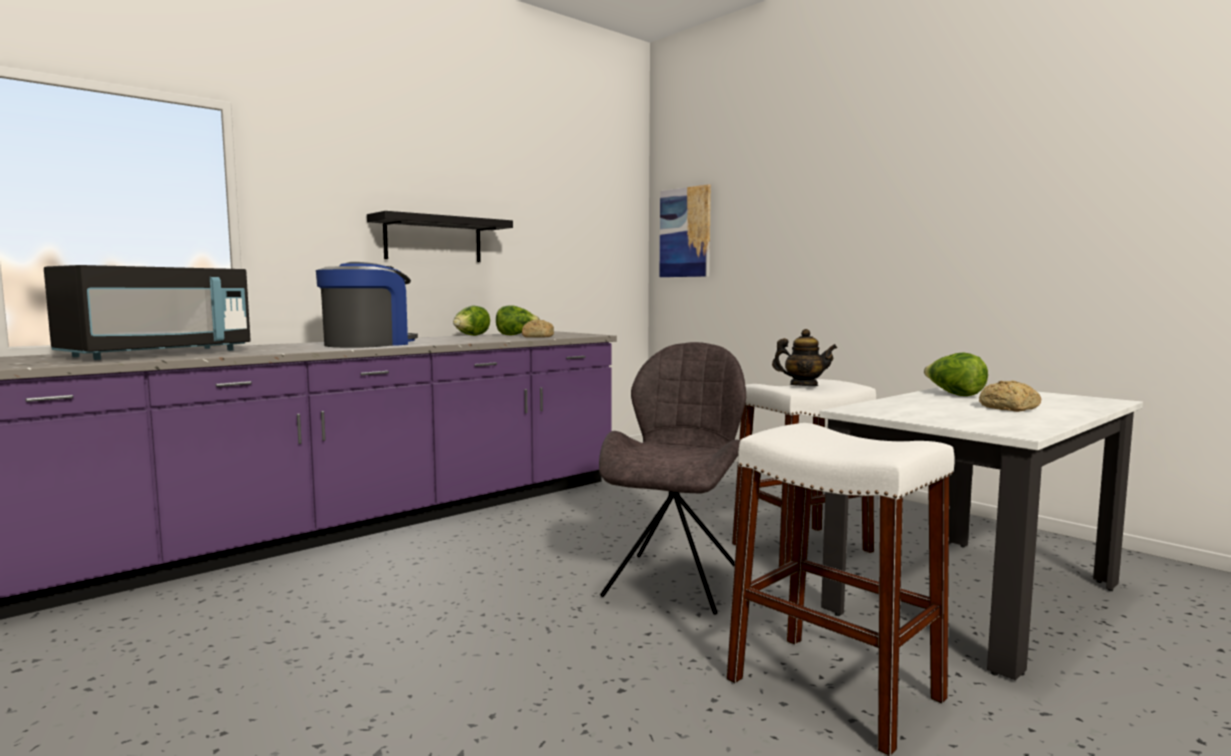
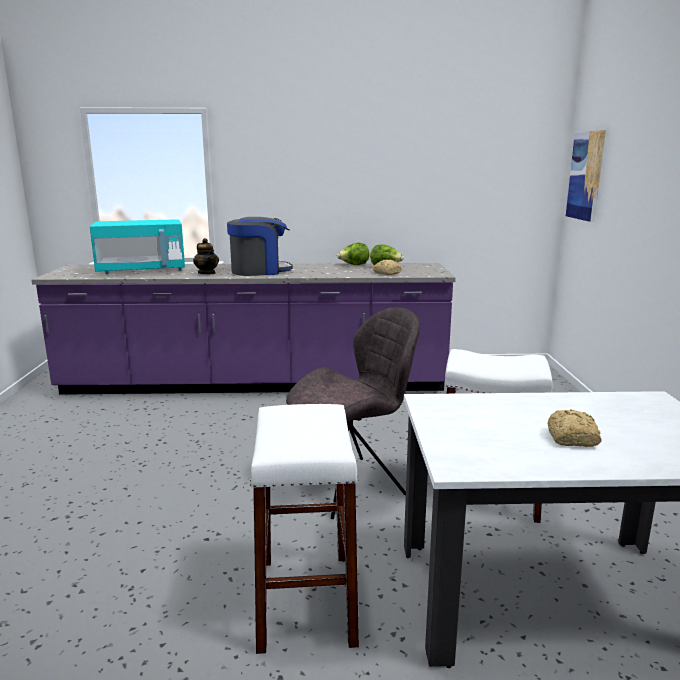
camera: 40 degrees right, 10 degrees up
black microwave [44,265,251,360] -> turquoise microwave [90,219,185,274]
black shelf [367,211,513,262] -> none
teapot [772,329,837,386] -> teapot moved to [193,238,219,274]
lettuce [924,352,988,396] -> none

